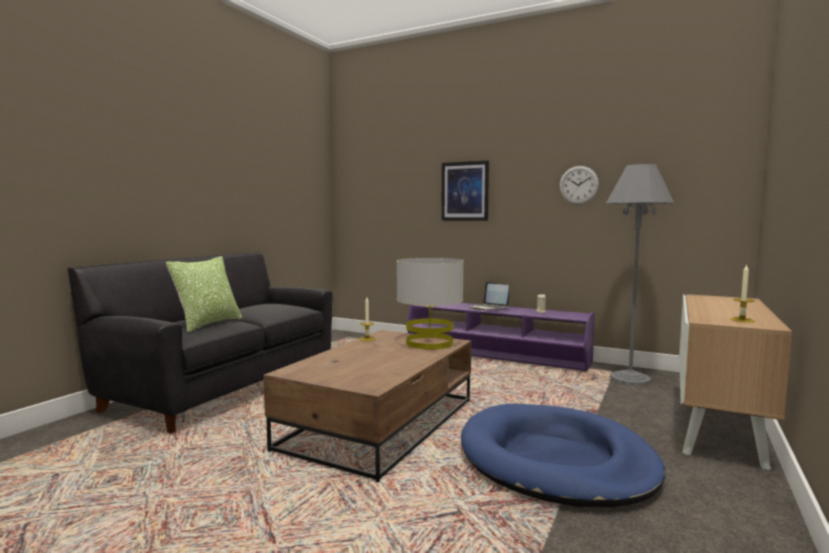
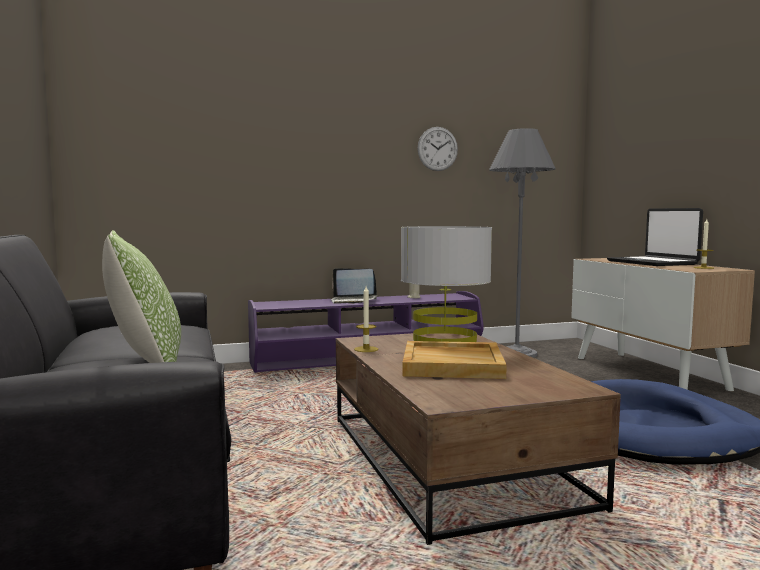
camera: 45 degrees left, 0 degrees up
picture [441,160,489,221] -> none
none -> beige tray [402,341,507,379]
none -> laptop [607,208,703,266]

